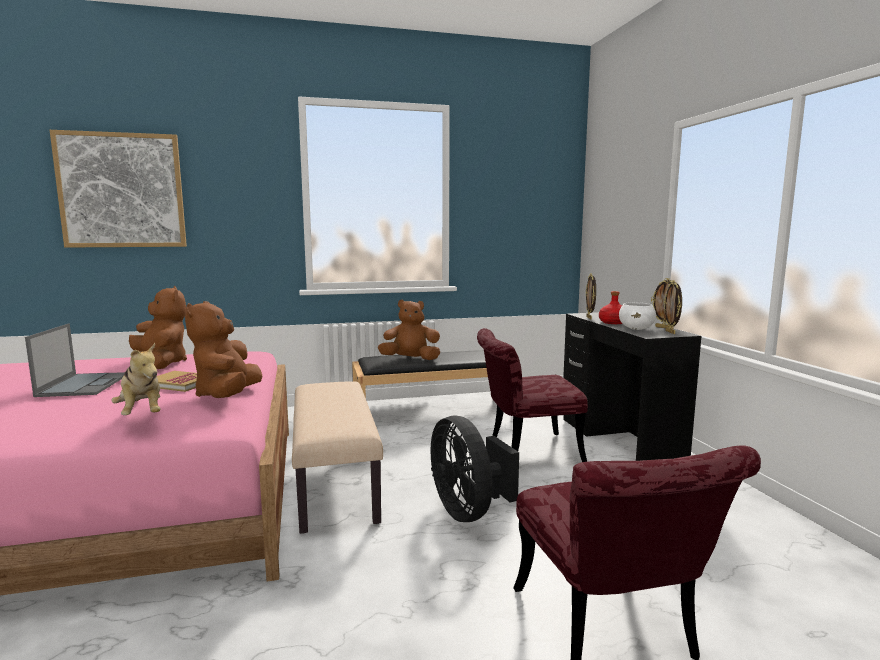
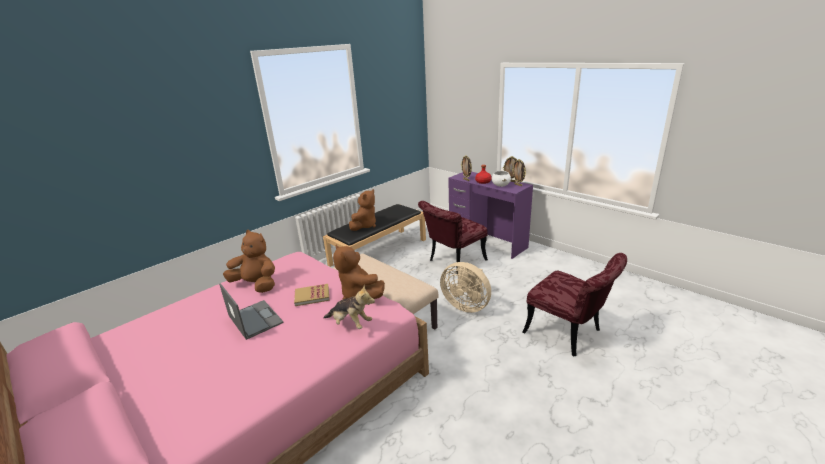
camera: 30 degrees left, 15 degrees up
picture [50,130,187,248] -> none
brown plush toy [378,299,440,360] -> brown plush toy turned 150 degrees clockwise [349,189,376,231]
black fan [431,416,519,522] -> beige fan [440,262,491,313]
black desk [563,312,701,461] -> purple desk [448,172,533,259]

